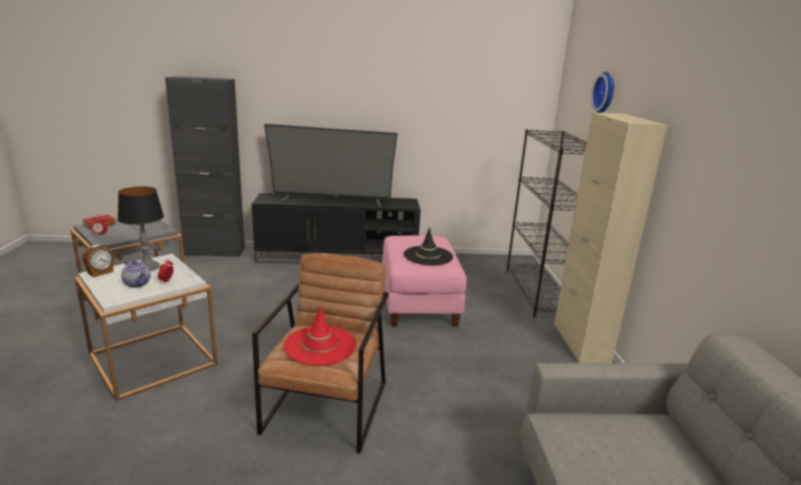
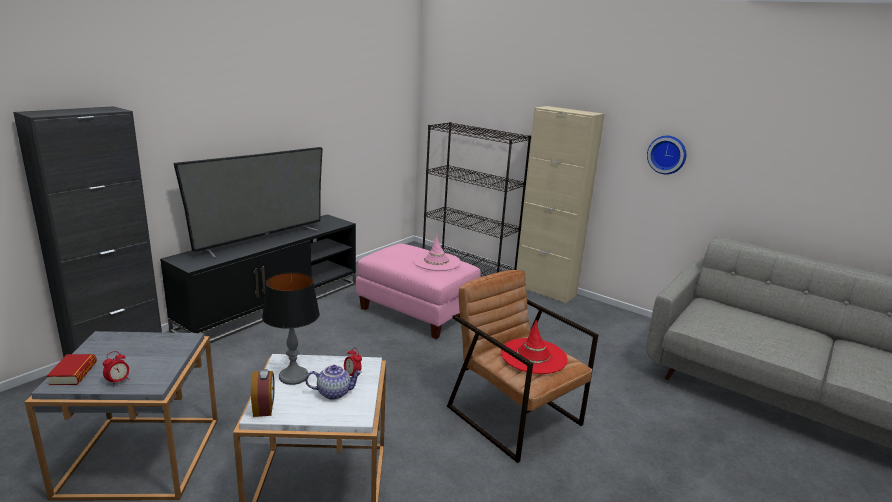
camera: 50 degrees left, 0 degrees up
black hat [404,227,453,265] -> pink hat [413,234,461,271]
wall clock [591,72,614,113] -> wall clock moved to [647,136,686,174]

